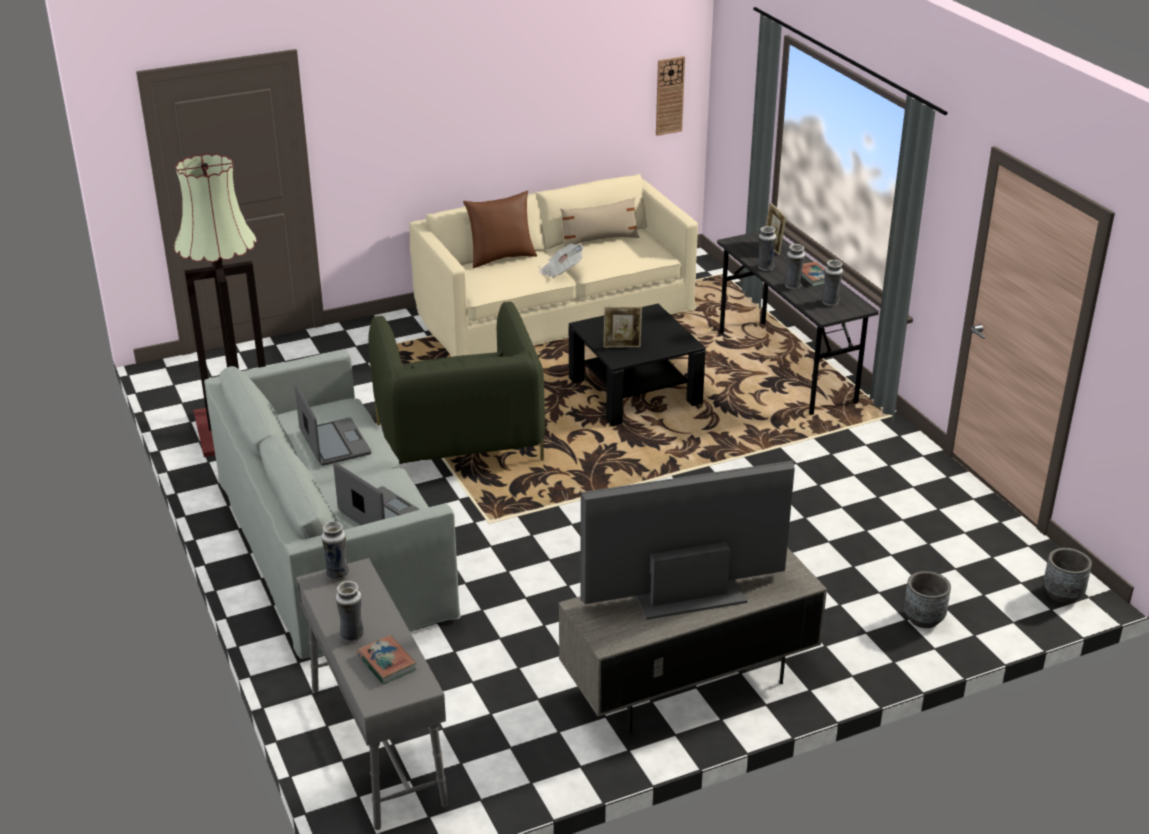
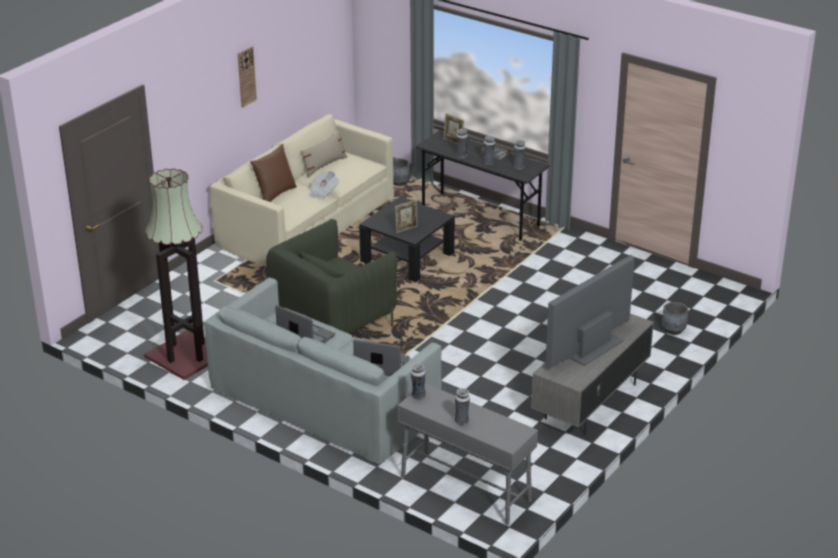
camera: 30 degrees left, 0 degrees up
book [357,635,416,684] -> none
green armchair [368,301,545,463] -> green armchair turned 90 degrees clockwise [266,219,397,334]
wall clock [656,56,685,136] -> wall clock moved to [238,46,257,107]
grey planter [1043,548,1092,604] -> grey planter moved to [393,158,410,186]

